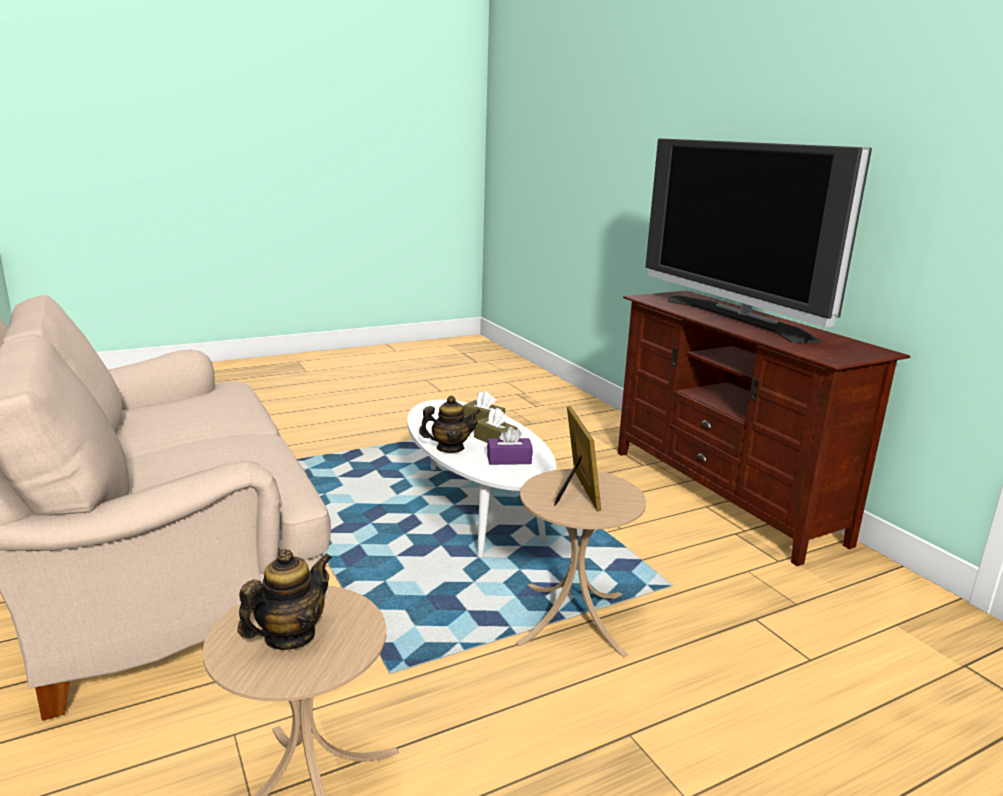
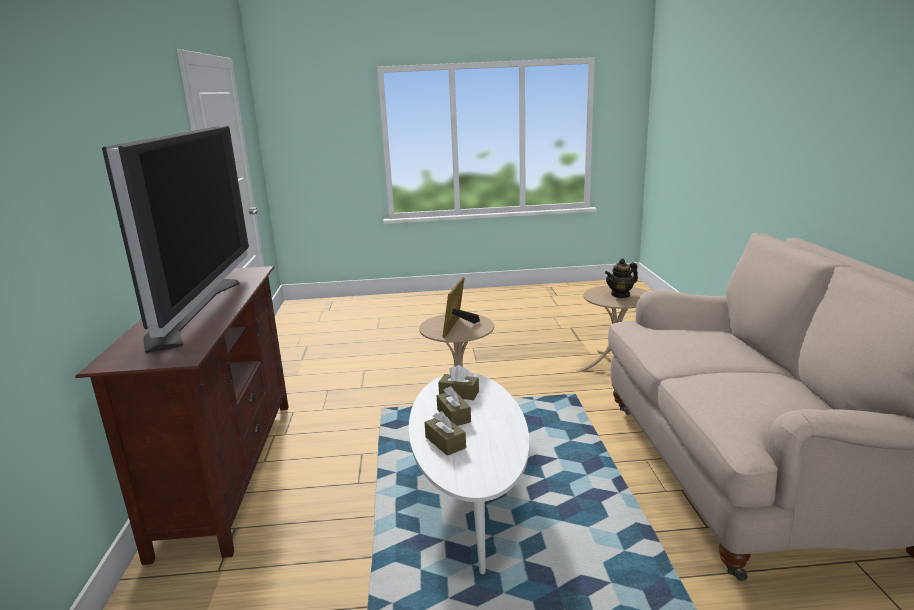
camera: 155 degrees left, 0 degrees up
teapot [419,396,481,453] -> none
purple tissue box [487,427,533,465] -> brown tissue box [438,365,479,400]

